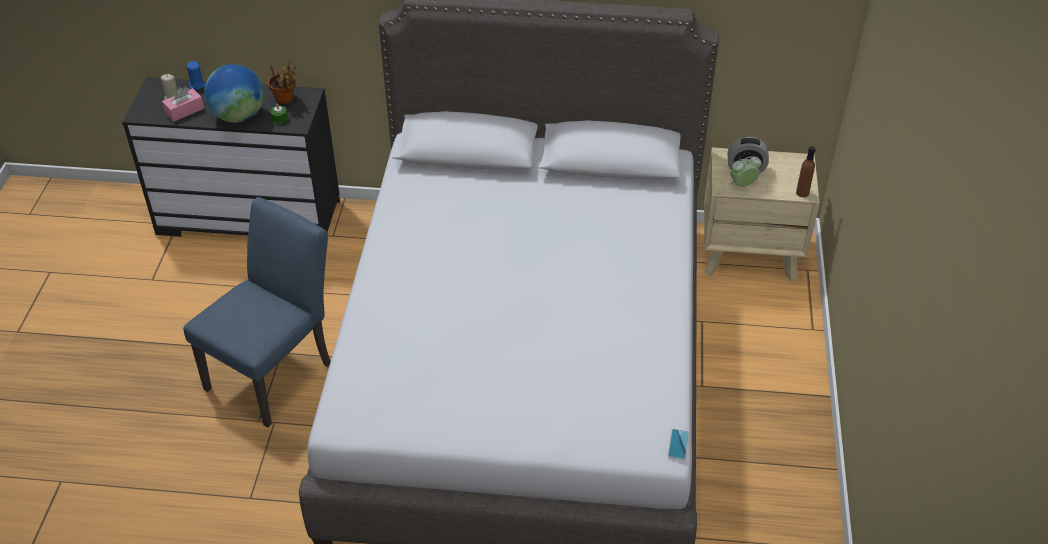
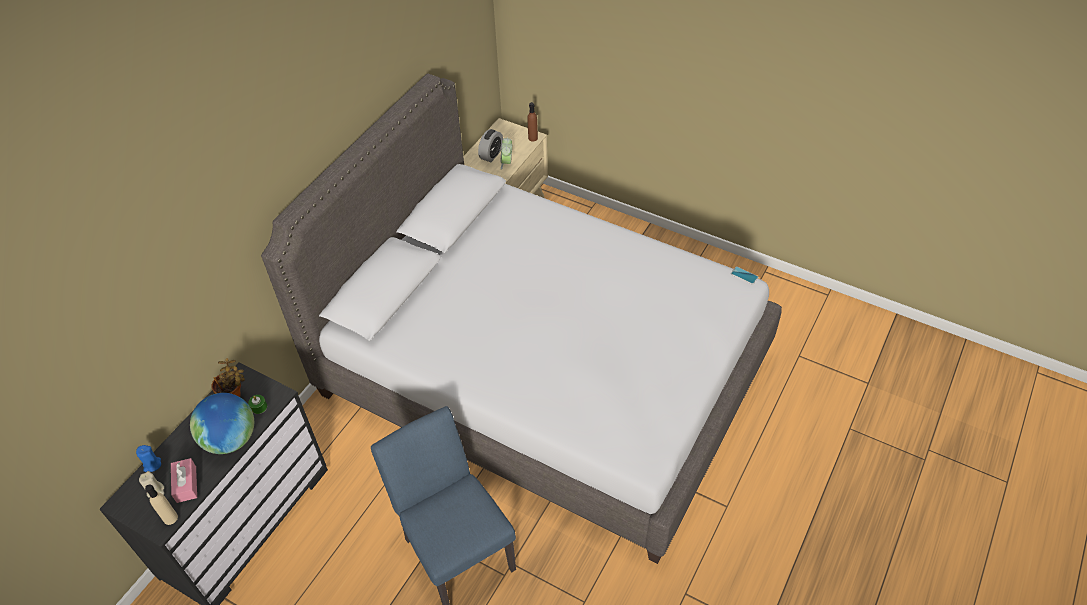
camera: 65 degrees left, 5 degrees up
none -> beige bottle [145,484,178,525]

